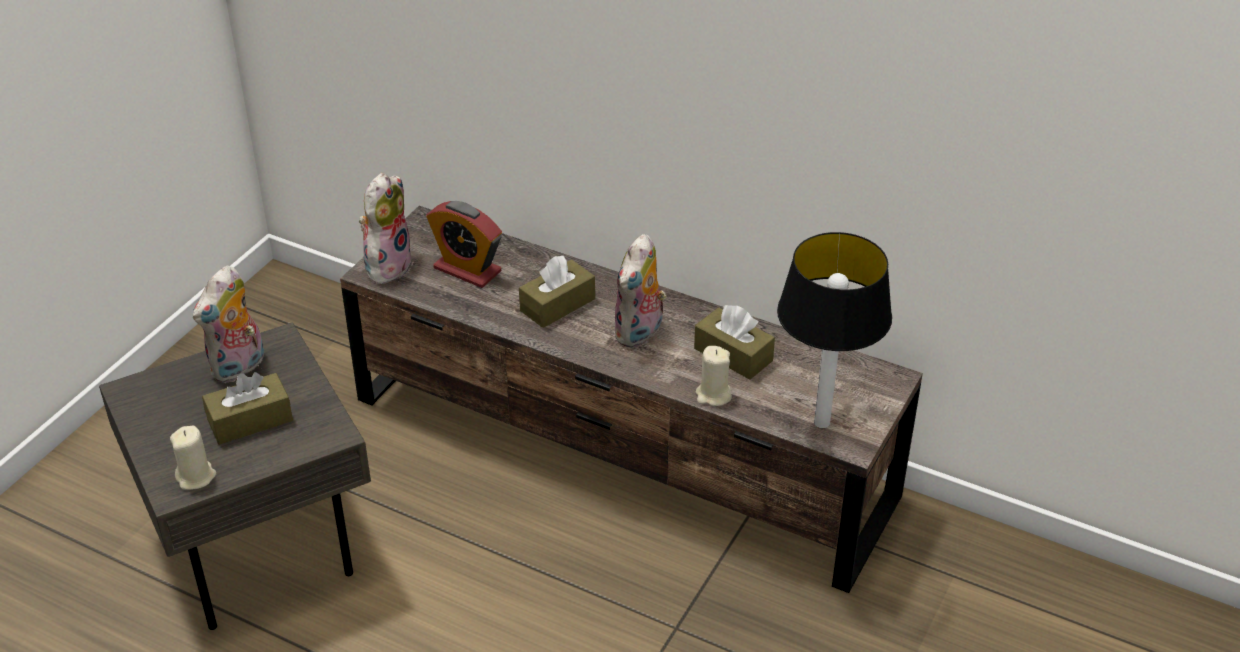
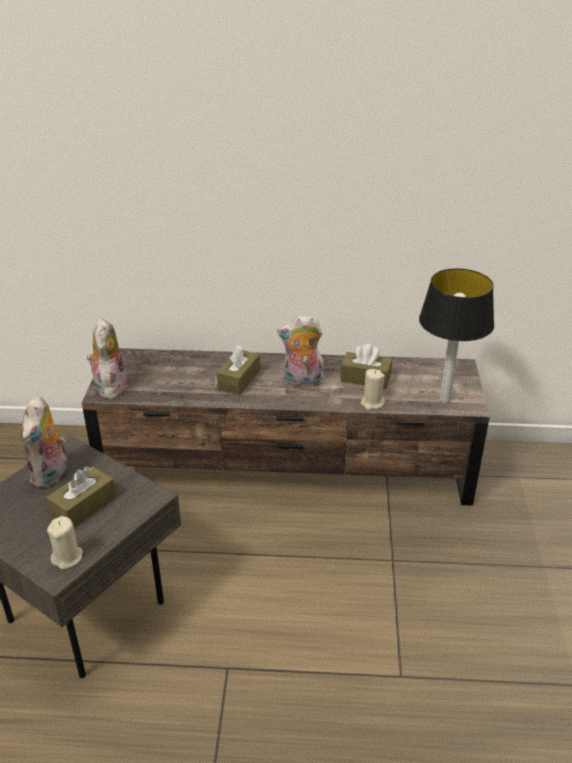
camera: 25 degrees left, 5 degrees down
alarm clock [426,201,502,288] -> none
plush toy [613,234,667,348] -> plush toy turned 90 degrees clockwise [277,315,324,387]

